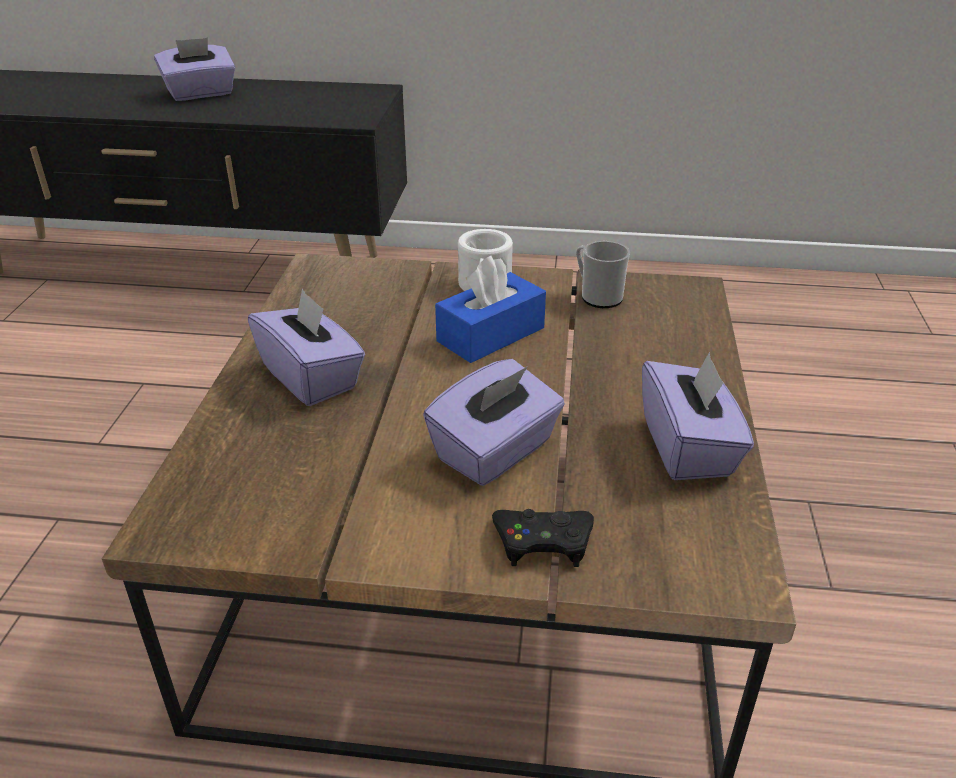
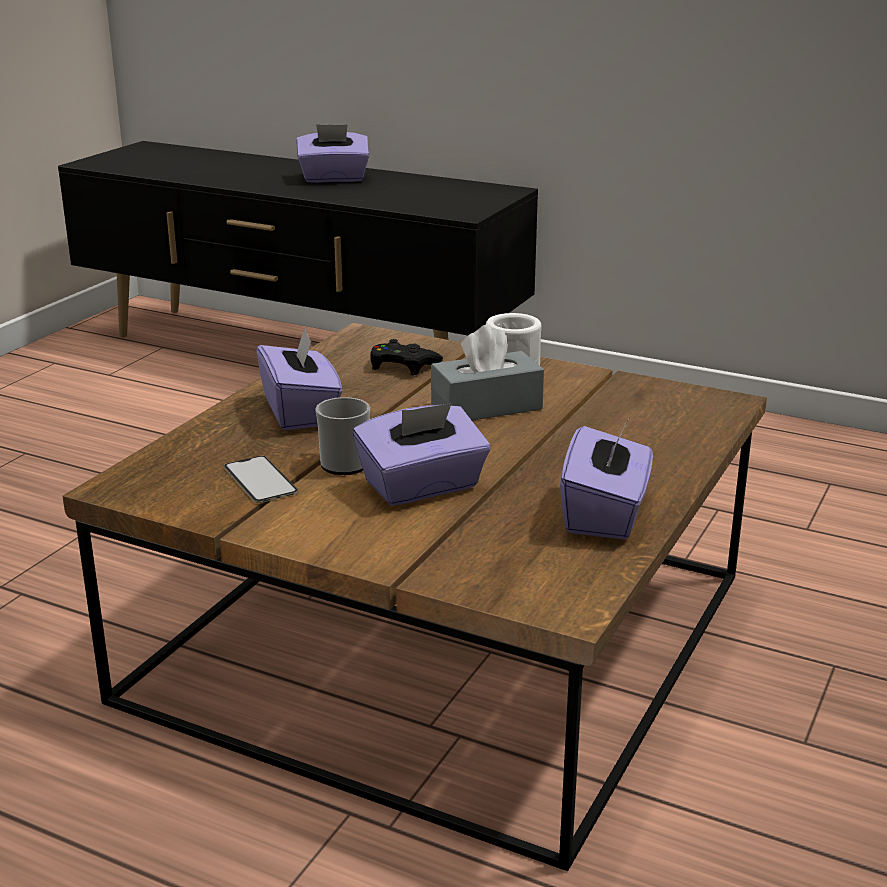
camera: 20 degrees right, 10 degrees down
blue tissue box [435,256,546,363] -> grey tissue box [431,324,544,421]
black game controller [492,509,594,567] -> black game controller moved to [370,339,443,376]
mug [576,241,630,308] -> mug moved to [315,397,370,475]
none -> phone [224,456,298,503]

